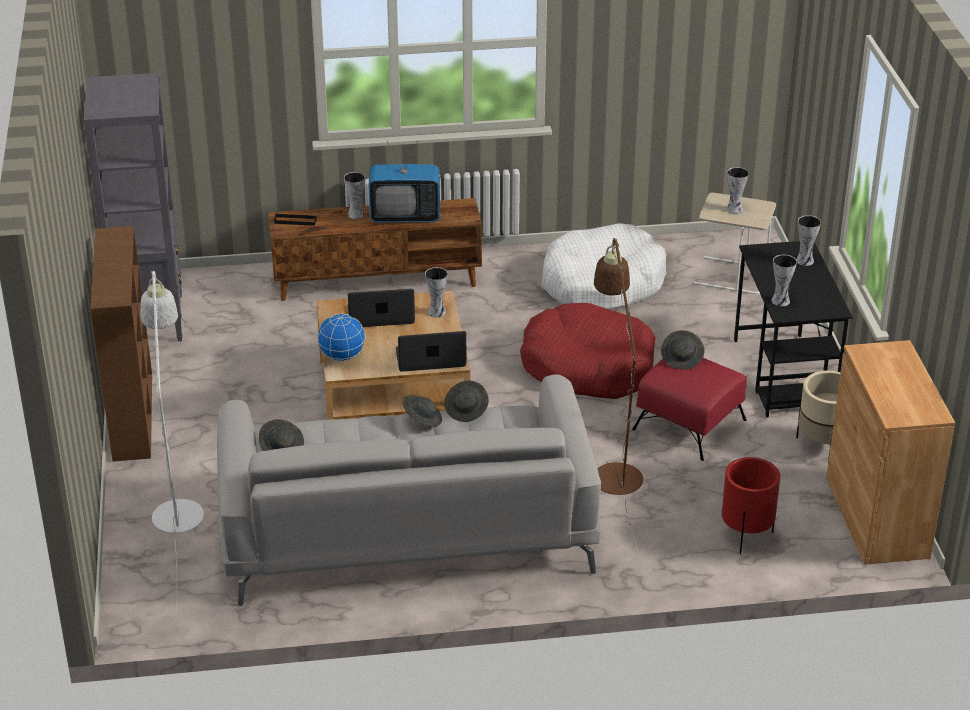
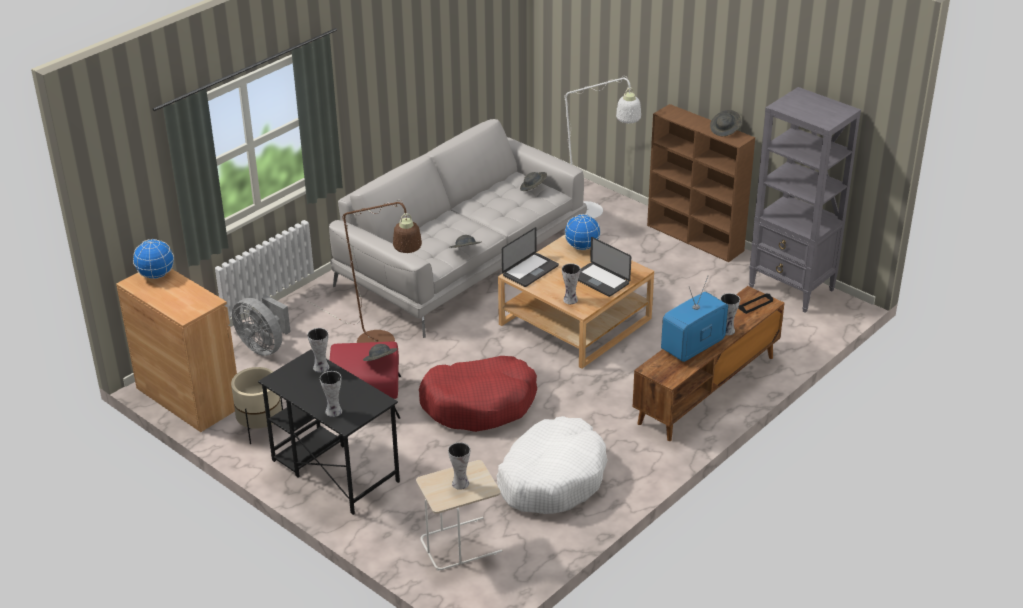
camera: 140 degrees right, 0 degrees up
laptop [348,289,415,327] -> laptop turned 90 degrees clockwise [578,237,631,297]
grey hat [402,395,442,427] -> grey hat moved to [710,110,741,136]
red planter [722,457,780,554] -> grey fan [232,296,291,356]
none -> globe [133,239,174,279]

